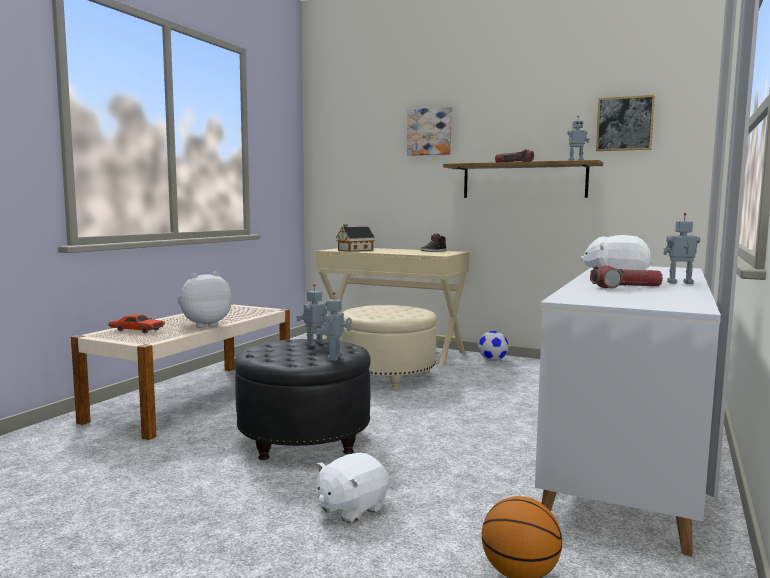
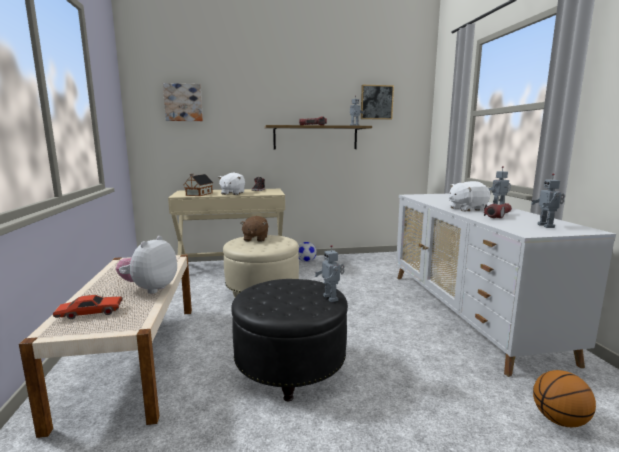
camera: 35 degrees left, 5 degrees up
toy robot [296,284,327,347] -> toy robot moved to [531,173,565,228]
white plush toy [316,453,389,523] -> white plush toy moved to [218,173,245,195]
picture [407,107,452,156] -> picture moved to [163,83,203,121]
none -> brown plush toy [240,216,268,242]

